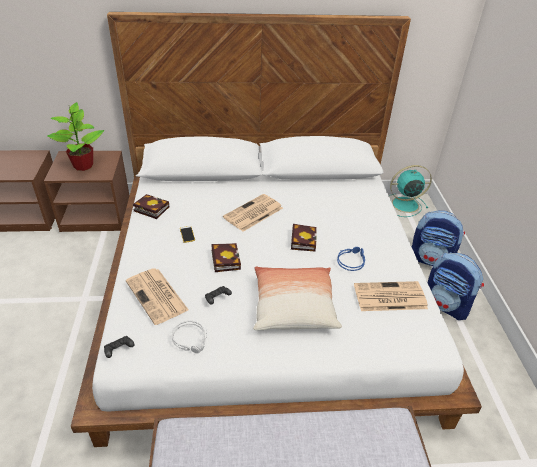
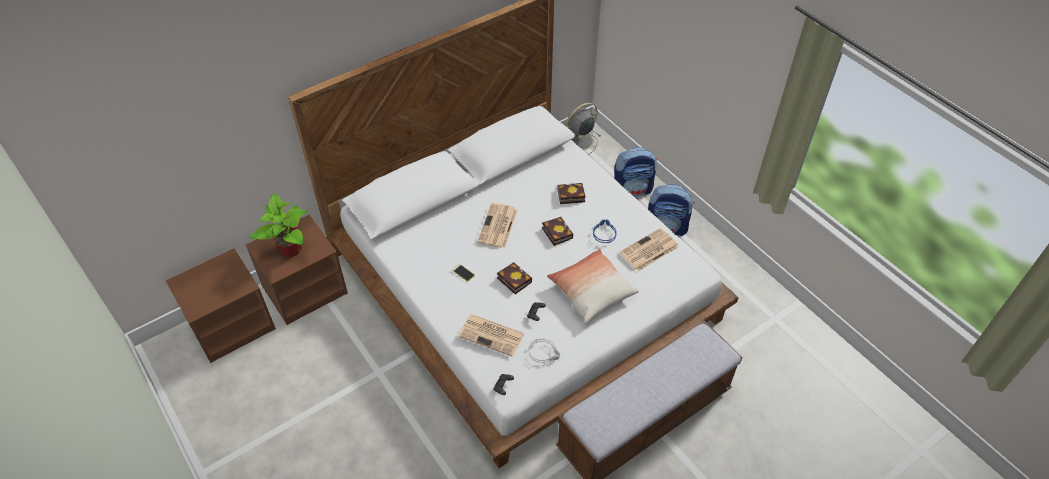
camera: 30 degrees left, 10 degrees up
book [133,194,170,219] -> book moved to [557,183,586,204]
turquoise fan [389,165,432,217] -> grey fan [565,103,601,155]

